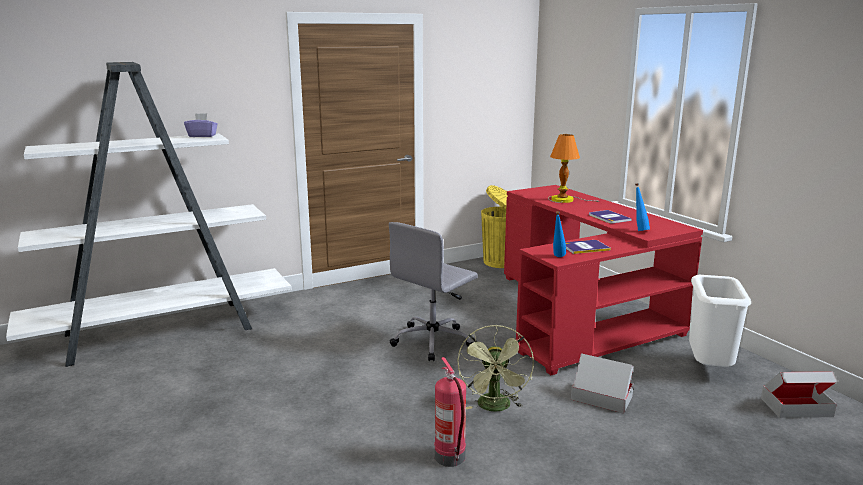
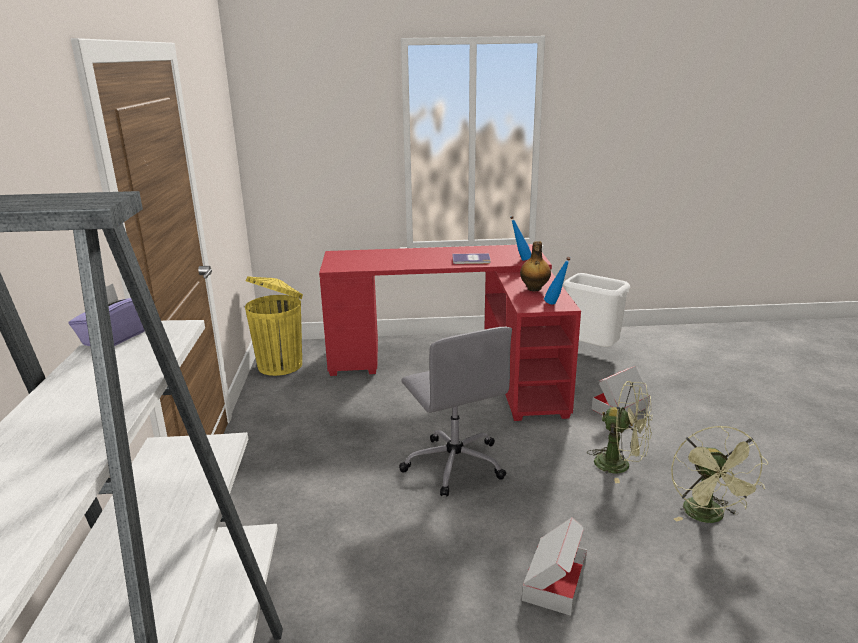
camera: 65 degrees left, 5 degrees up
fire extinguisher [434,357,466,467] -> green fan [671,425,769,523]
table lamp [548,134,600,203] -> none
book [565,240,611,254] -> bottle [520,241,551,292]
cardboard box [761,371,837,418] -> cardboard box moved to [522,517,587,616]

